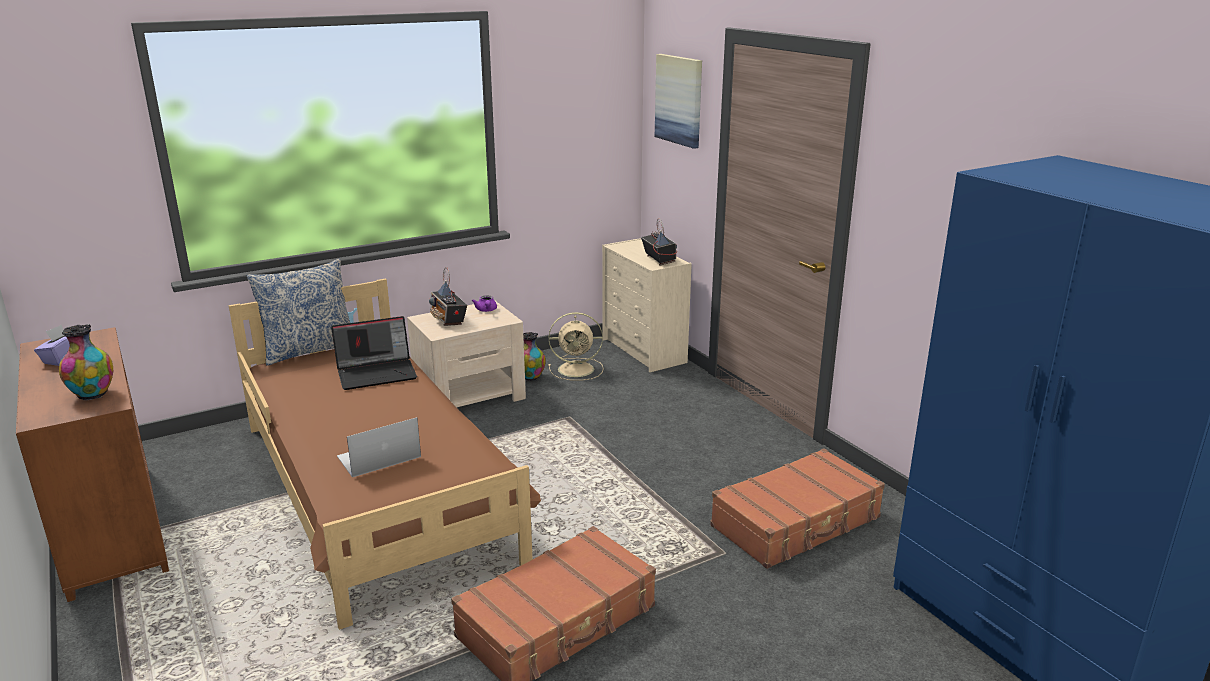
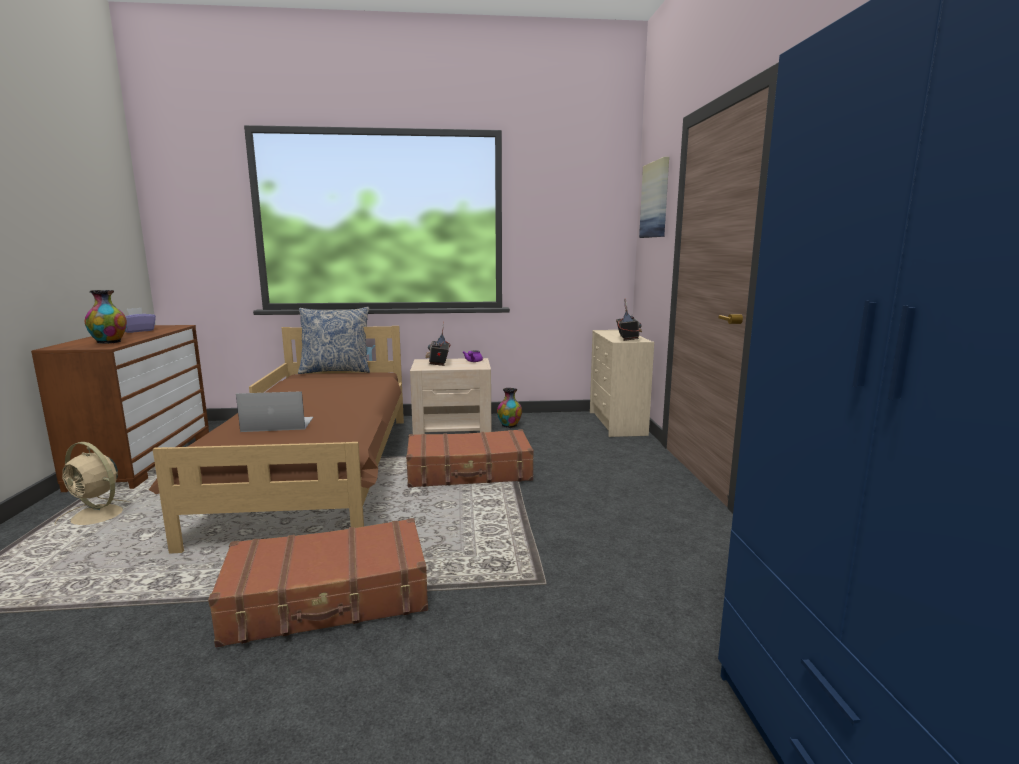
camera: 25 degrees right, 10 degrees down
laptop [331,316,417,390] -> none
beige fan [548,312,604,381] -> beige fan moved to [54,442,129,525]
brown suitcase [710,448,885,569] -> brown suitcase moved to [406,429,534,487]

